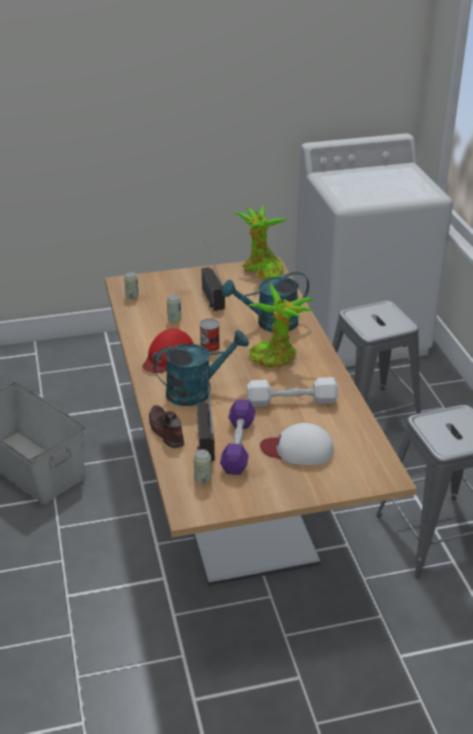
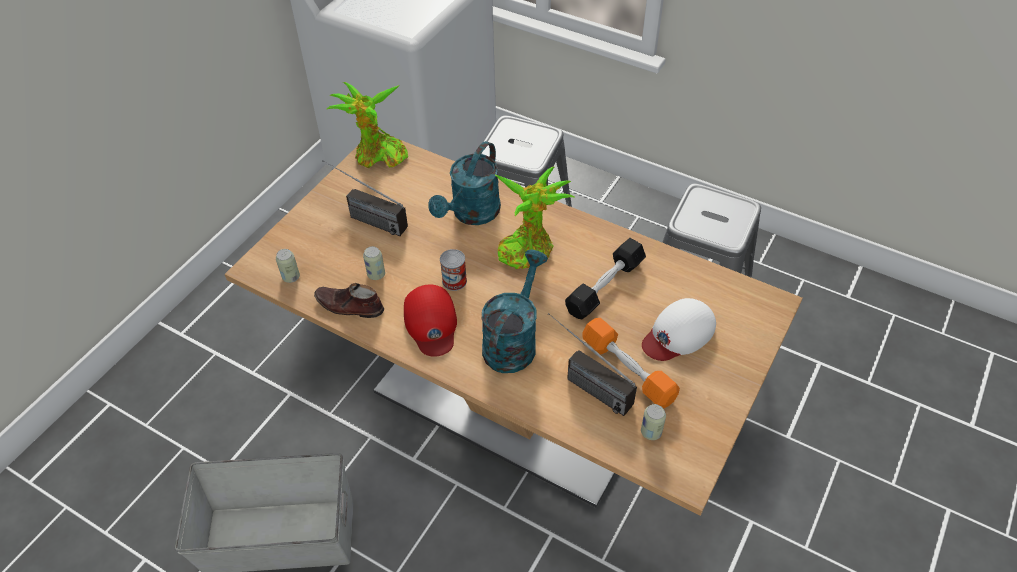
camera: 45 degrees left, 15 degrees up
brown shoe [149,405,184,448] -> brown shoe moved to [314,283,384,318]
purple dumbbell [220,399,255,475] -> orange dumbbell [582,318,680,408]
white dumbbell [247,377,338,407] -> black dumbbell [565,238,646,319]

